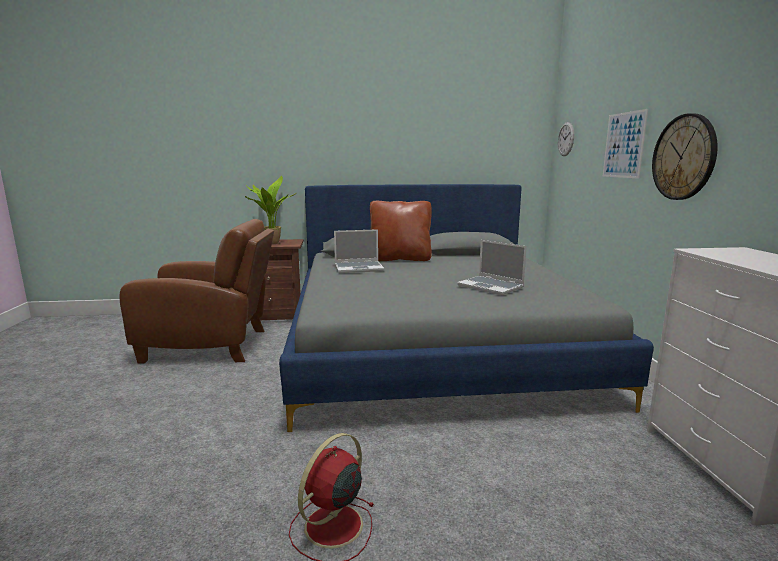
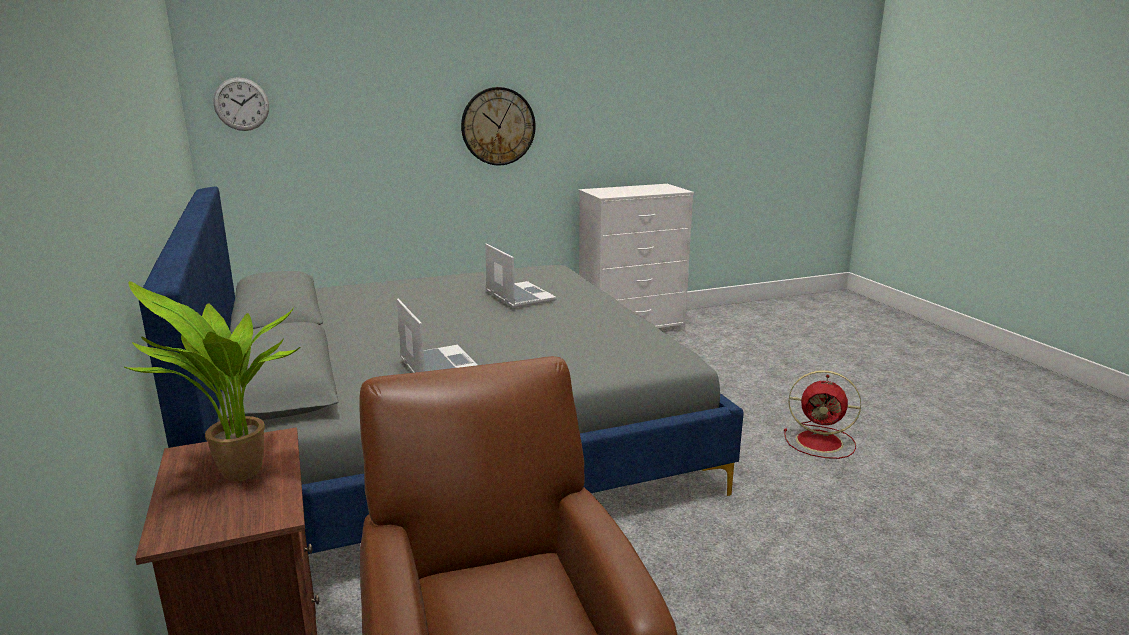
camera: 105 degrees left, 5 degrees up
brown pillow [370,201,432,261] -> none
laptop [457,240,527,295] -> laptop turned 60 degrees counterclockwise [485,244,556,308]
picture [603,109,648,179] -> none

